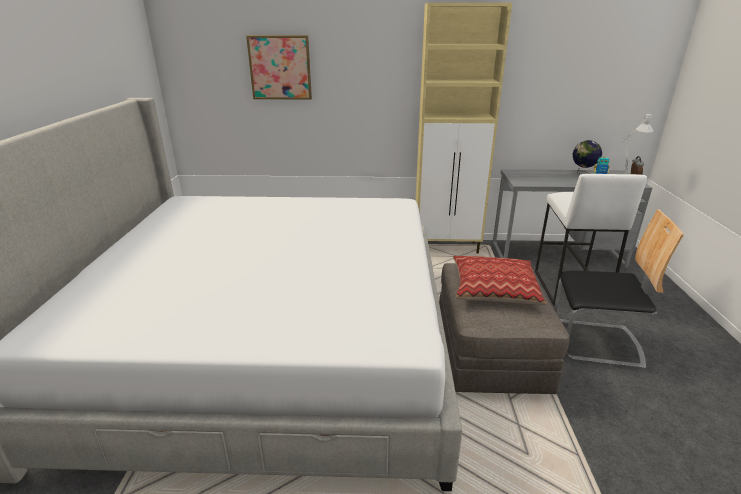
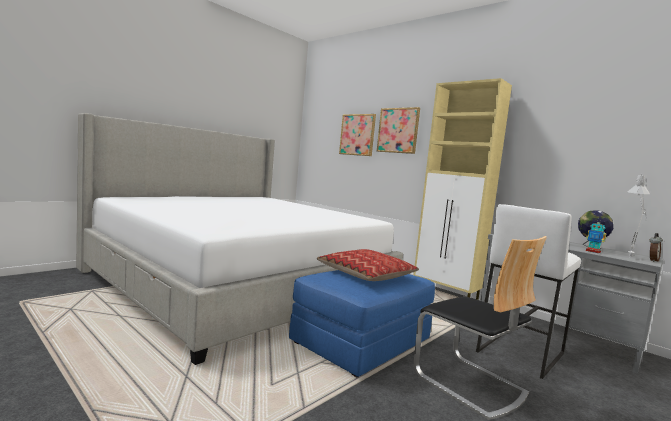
camera: 40 degrees right, 20 degrees down
grey ottoman [439,263,569,394] -> blue ottoman [289,270,435,378]
none -> picture [377,107,420,154]

